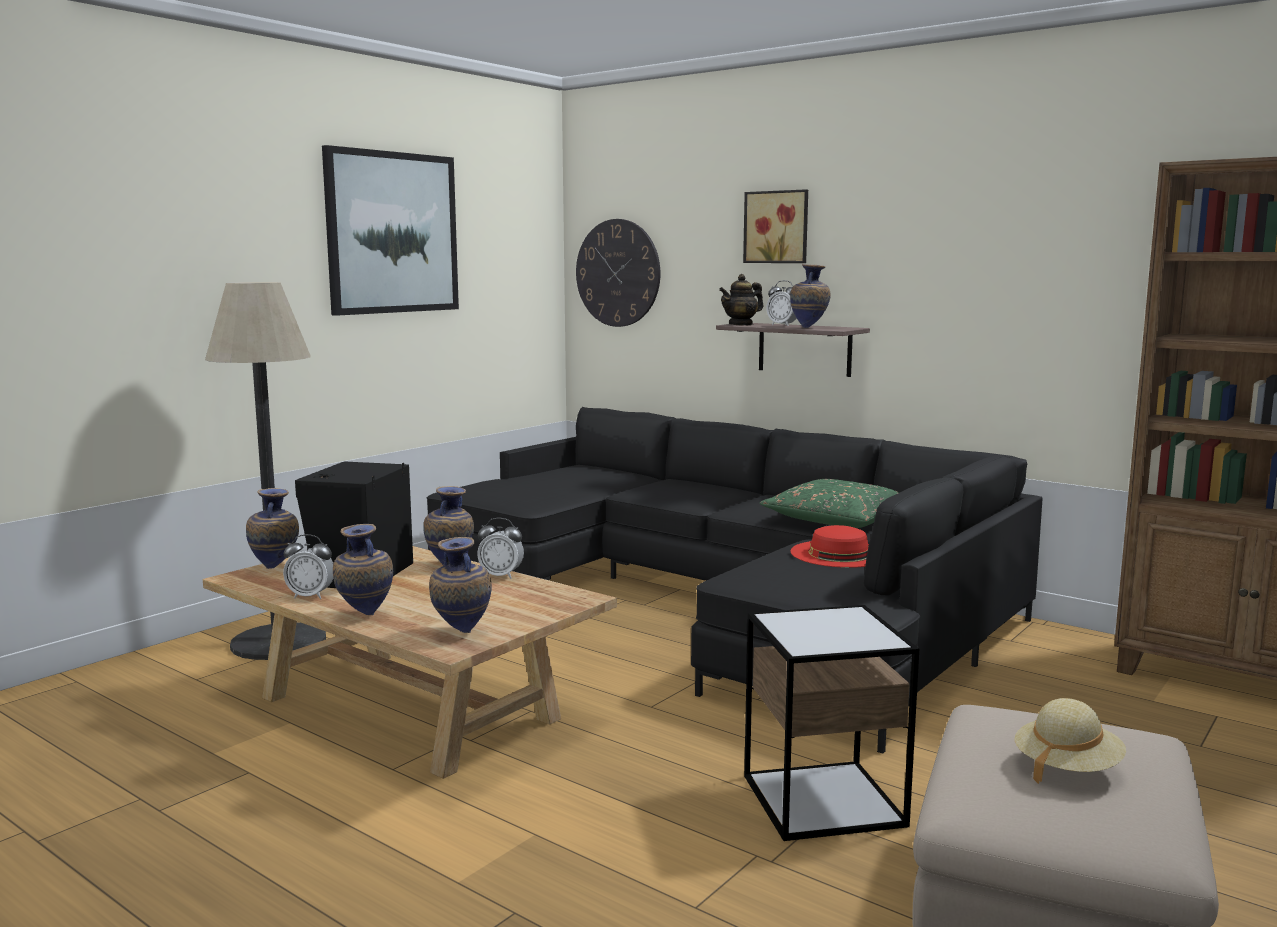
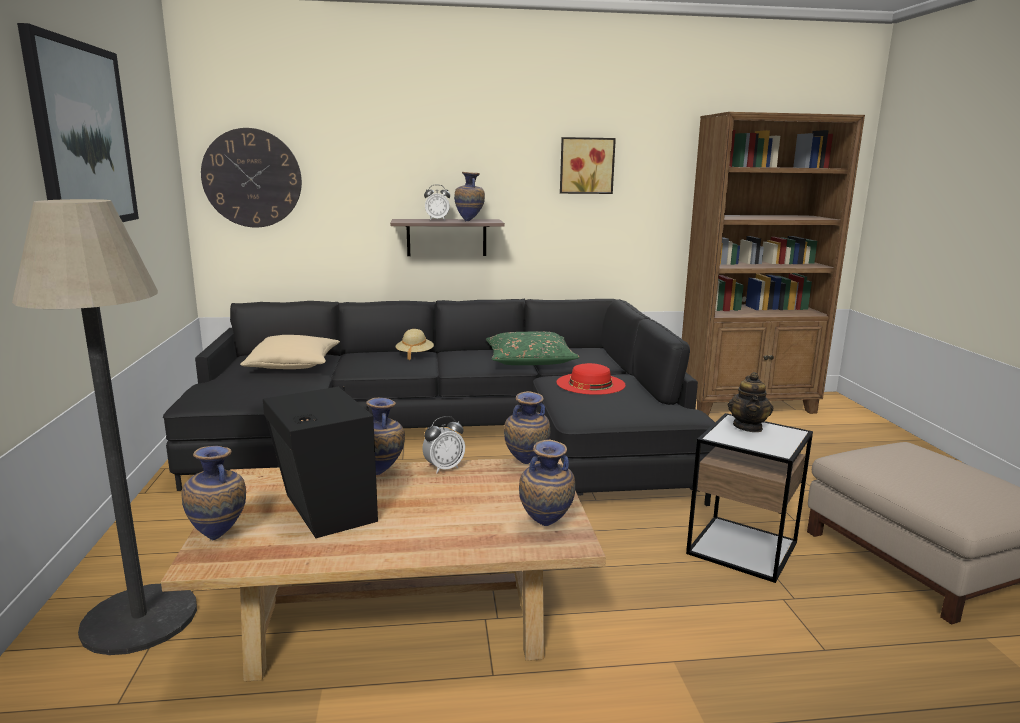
camera: 45 degrees left, 5 degrees up
alarm clock [283,534,333,599] -> none
vase [333,524,393,615] -> vase moved to [504,391,551,464]
teapot [719,274,764,325] -> teapot moved to [728,372,773,432]
picture [743,189,808,263] -> picture moved to [560,137,616,194]
beige hat [1015,698,1126,784] -> beige hat moved to [396,329,434,360]
none -> beige pillow [240,335,340,369]

